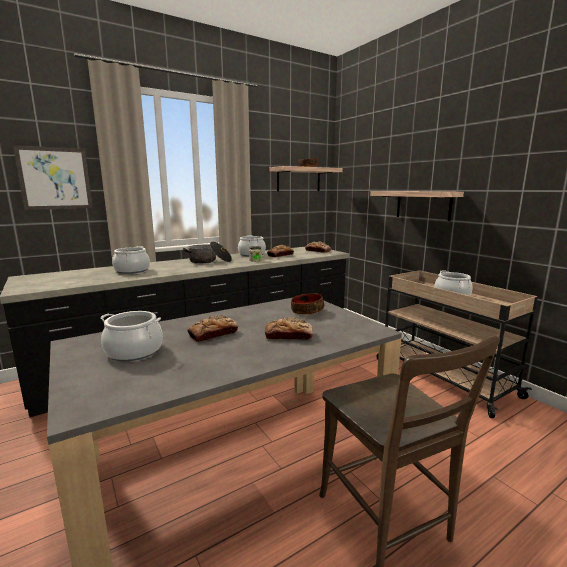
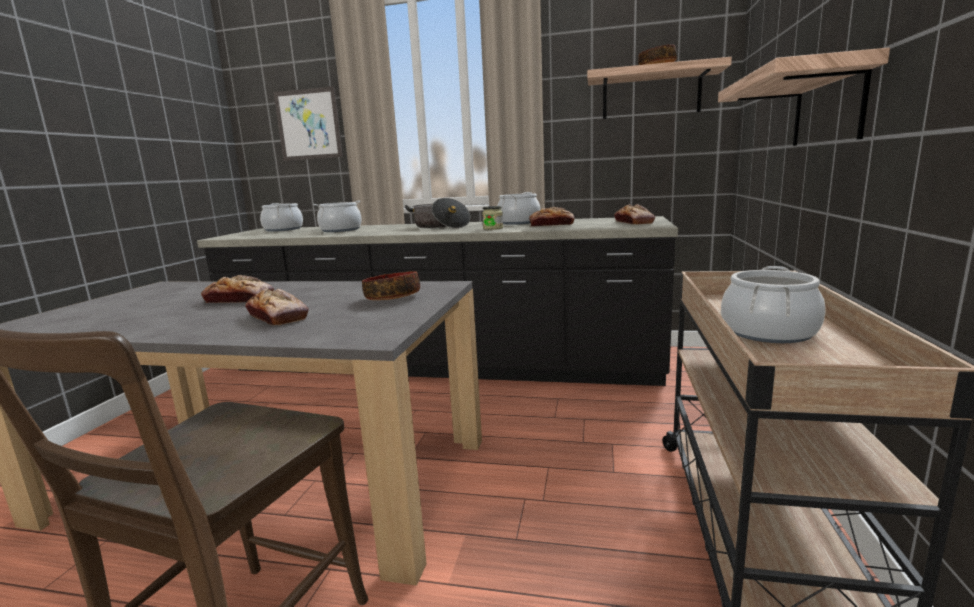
camera: 45 degrees right, 0 degrees up
cooking pot [100,311,163,361] -> cooking pot moved to [260,203,303,232]

